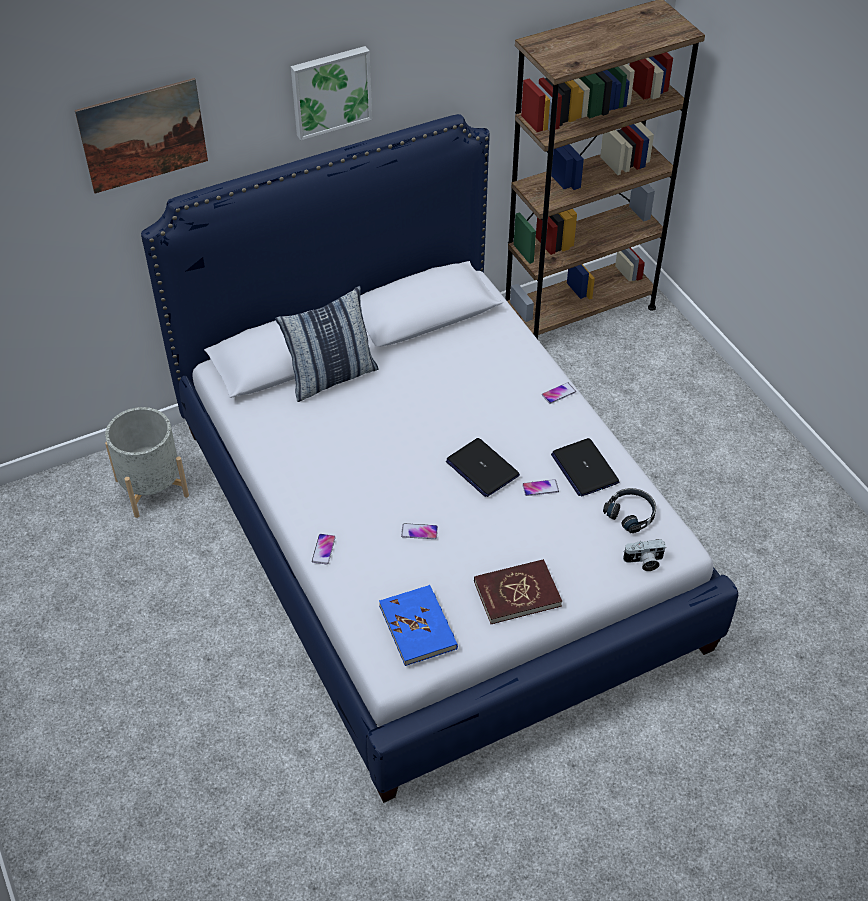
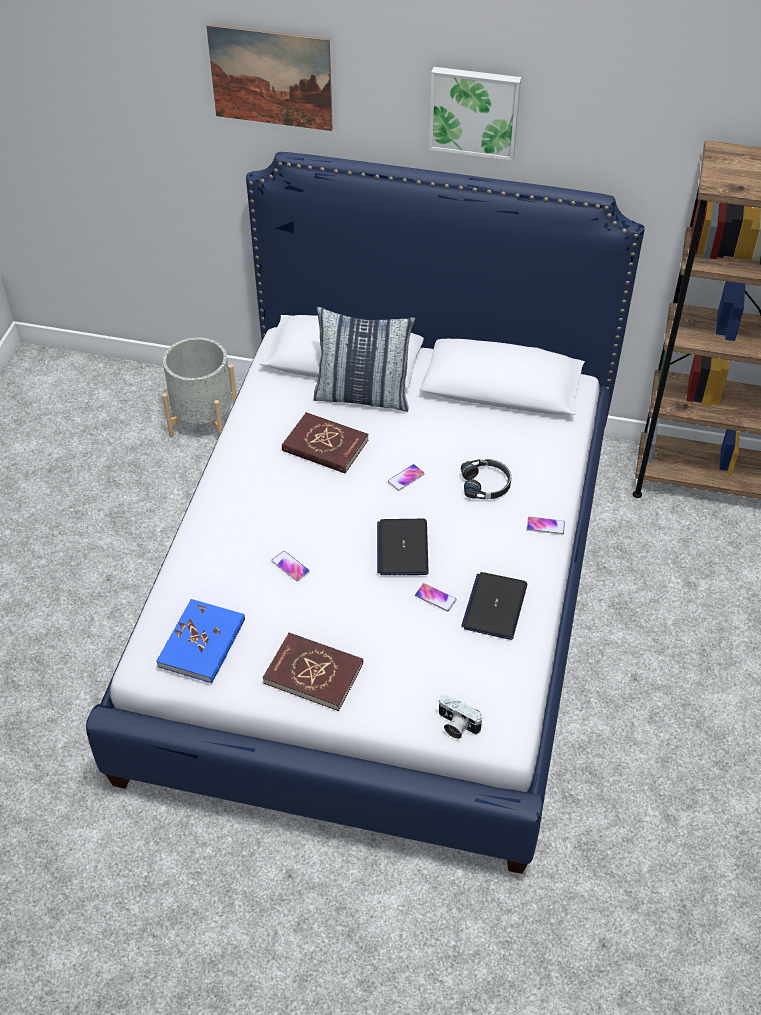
camera: 40 degrees right, 0 degrees up
phone [312,534,336,564] -> phone moved to [388,464,425,491]
black headphones [603,488,656,533] -> black headphones moved to [461,459,511,499]
none -> red book [282,412,368,474]

